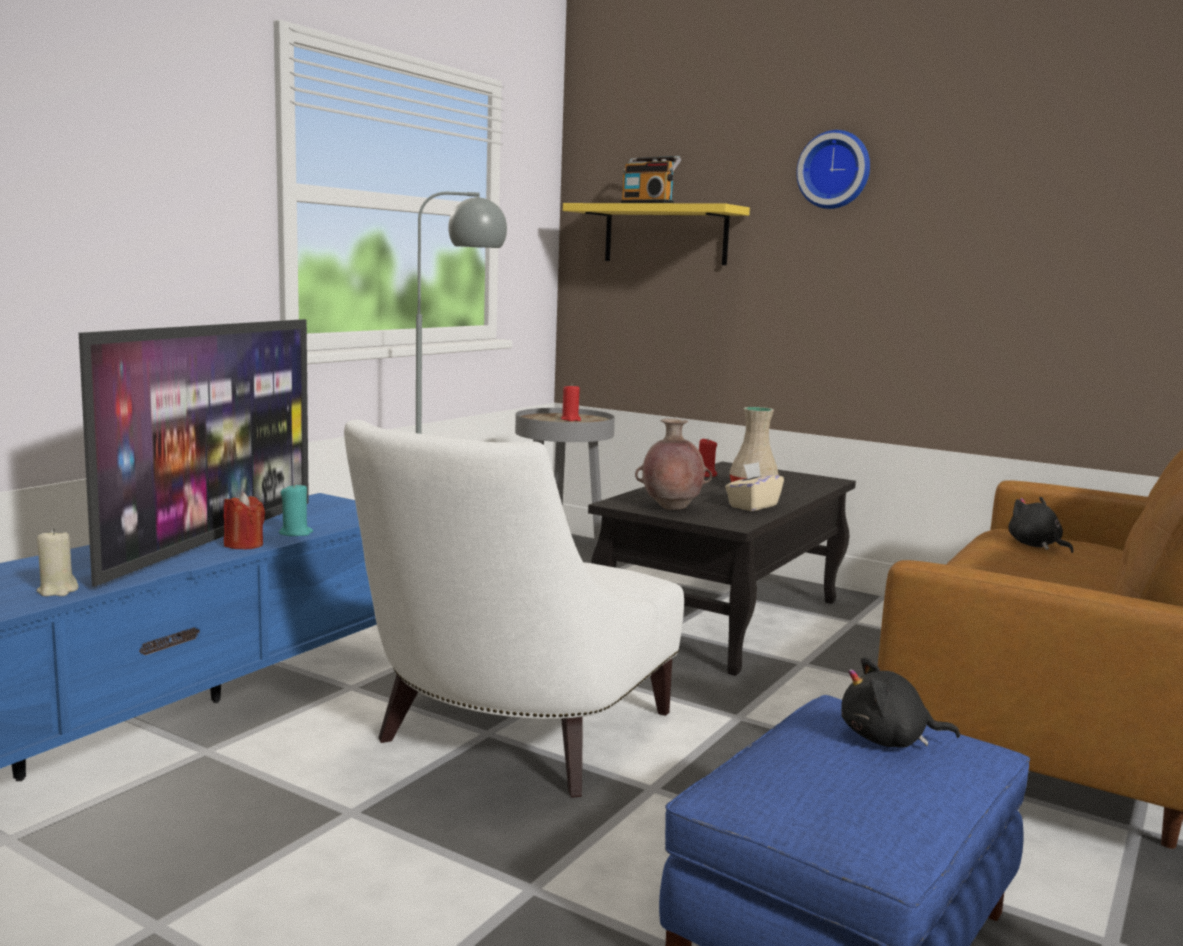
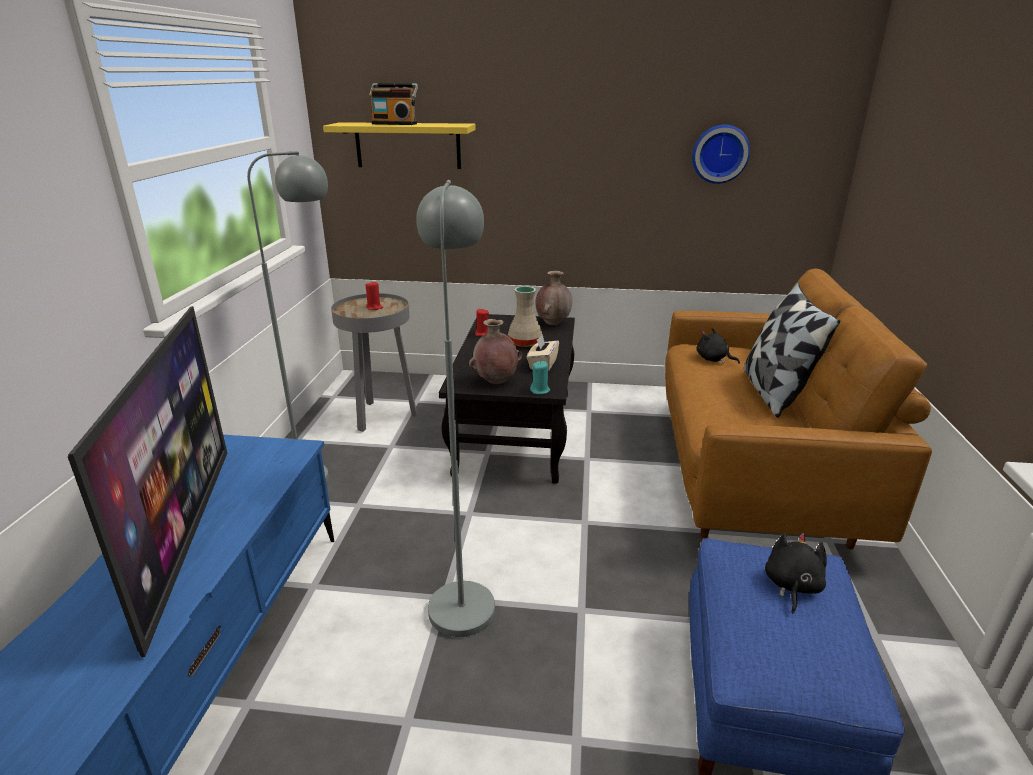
camera: 25 degrees left, 15 degrees up
beige candle [36,529,78,596] -> none
red candle [224,492,265,549] -> none
turquoise candle [279,483,313,536] -> turquoise candle moved to [530,361,550,394]
white armchair [344,420,684,798] -> grey floor lamp [416,180,495,637]
wall clock [796,130,870,209] -> wall clock moved to [692,124,750,184]
black plush toy [841,657,960,748] -> black plush toy turned 135 degrees clockwise [765,533,827,614]
none -> brown vase [535,271,572,325]
none -> pillow [744,283,841,418]

